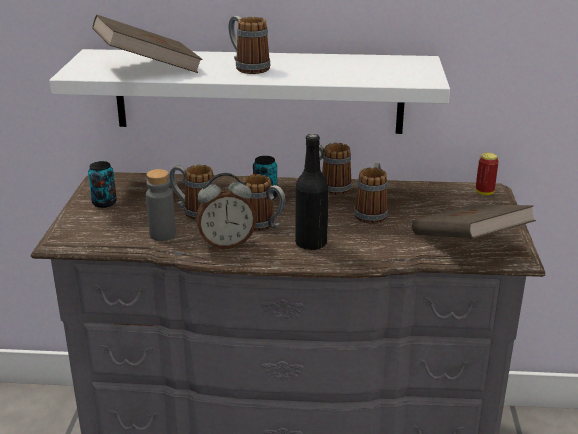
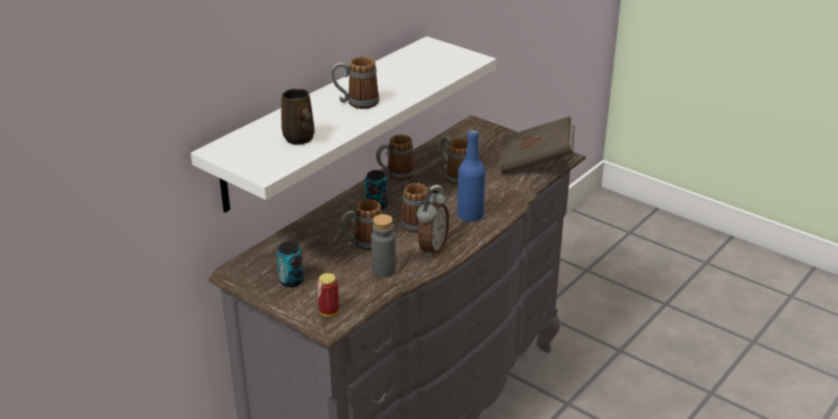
camera: 55 degrees left, 5 degrees up
brown book [92,15,202,73] -> brown mug [281,89,315,145]
black bottle [295,134,329,250] -> blue bottle [457,129,486,222]
can [476,153,499,195] -> can moved to [317,273,339,317]

